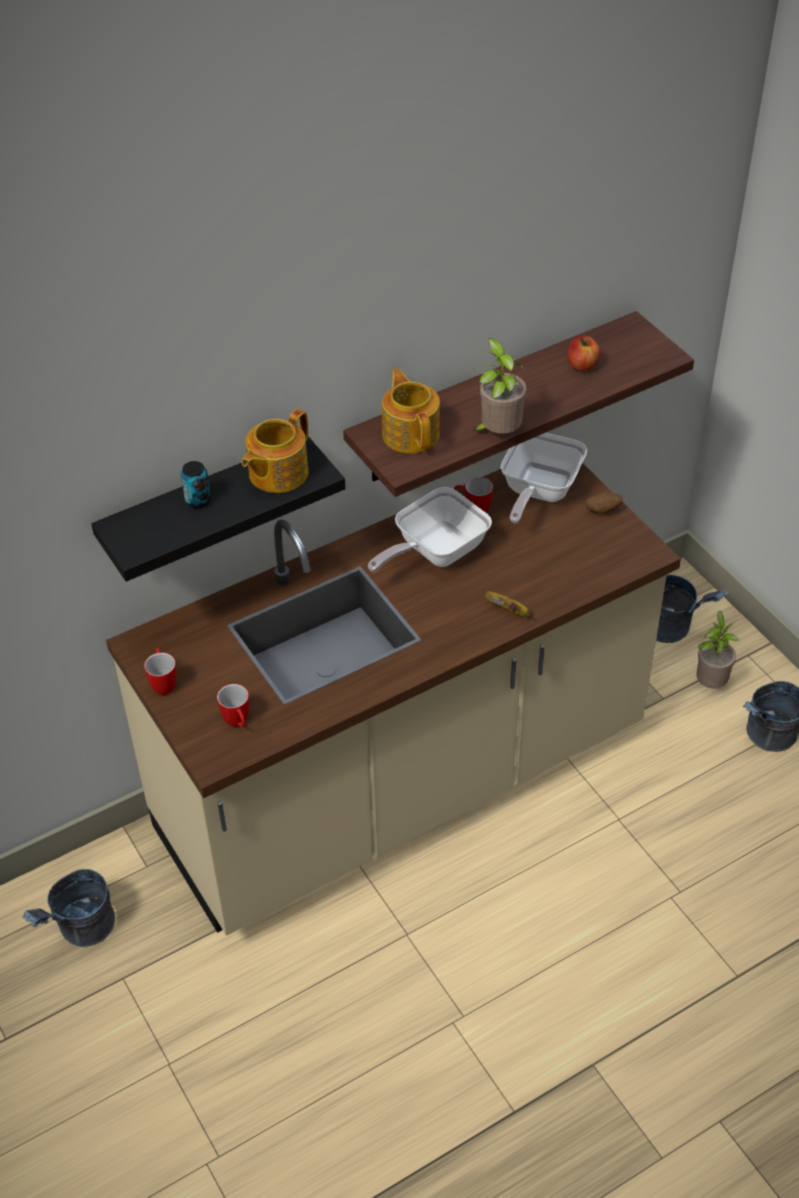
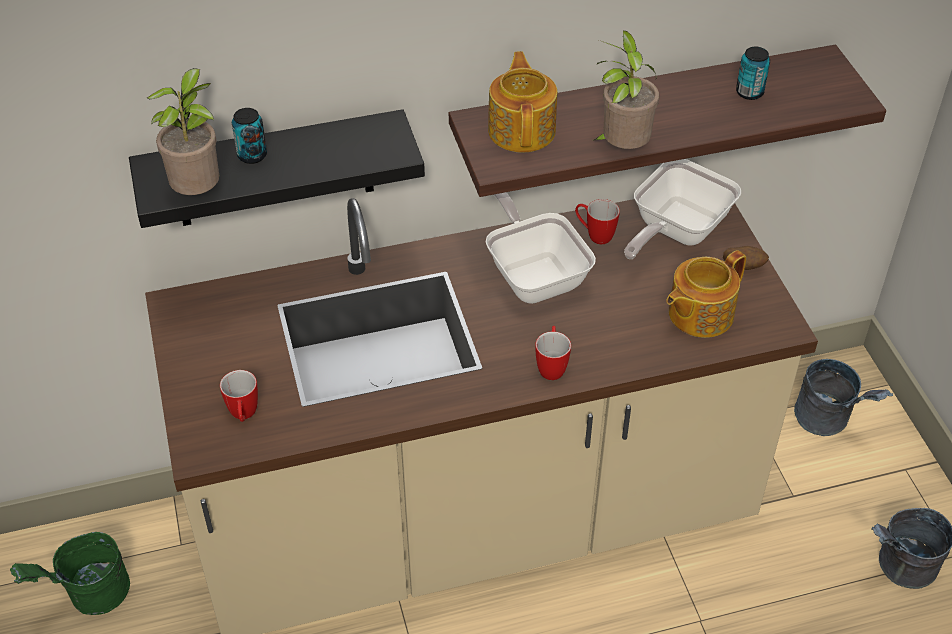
camera: 15 degrees right, 0 degrees up
grey bucket [23,869,115,947] -> green bucket [10,532,130,615]
mug [144,648,176,695] -> mug moved to [535,326,571,380]
teapot [242,409,309,493] -> teapot moved to [666,250,746,338]
frying pan [368,487,492,572] -> frying pan turned 90 degrees clockwise [486,192,596,304]
banana [484,591,530,617] -> none
apple [568,336,600,372] -> can [736,47,770,100]
potted plant [696,611,740,689] -> potted plant moved to [147,68,219,195]

